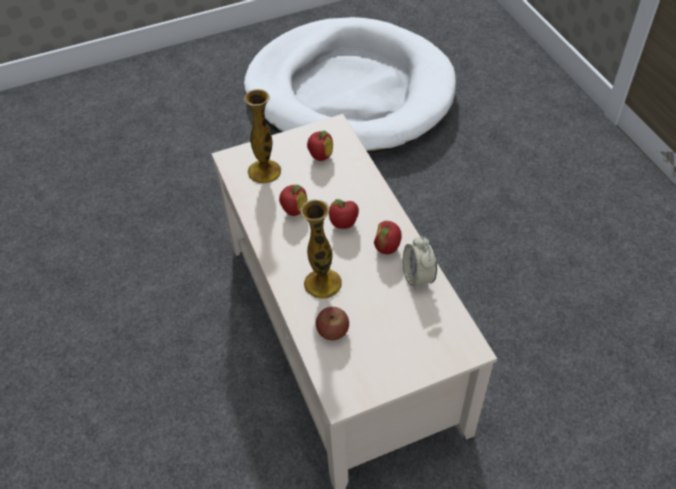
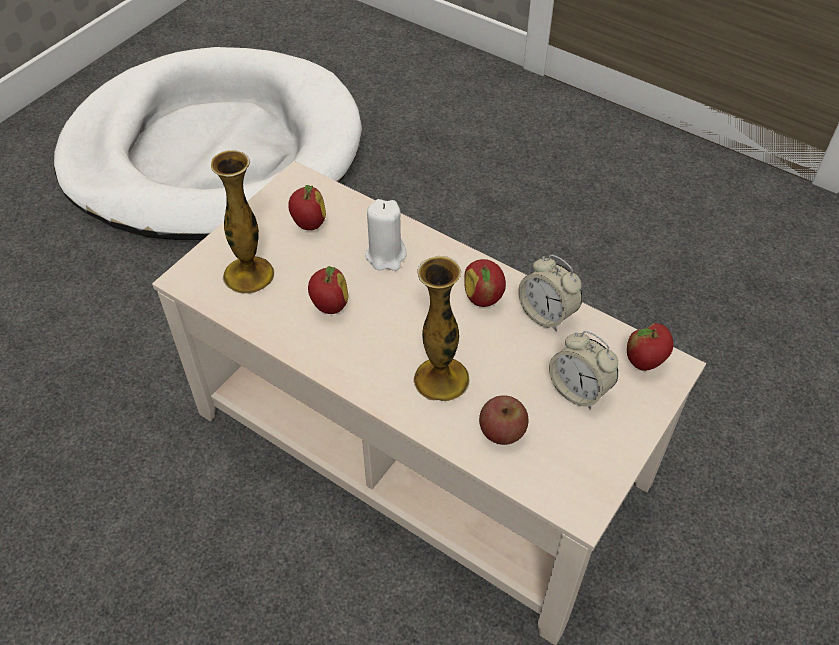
camera: 35 degrees left, 0 degrees up
apple [329,199,359,229] -> apple moved to [627,323,673,371]
none -> white candle [365,199,406,271]
none -> alarm clock [549,331,618,409]

